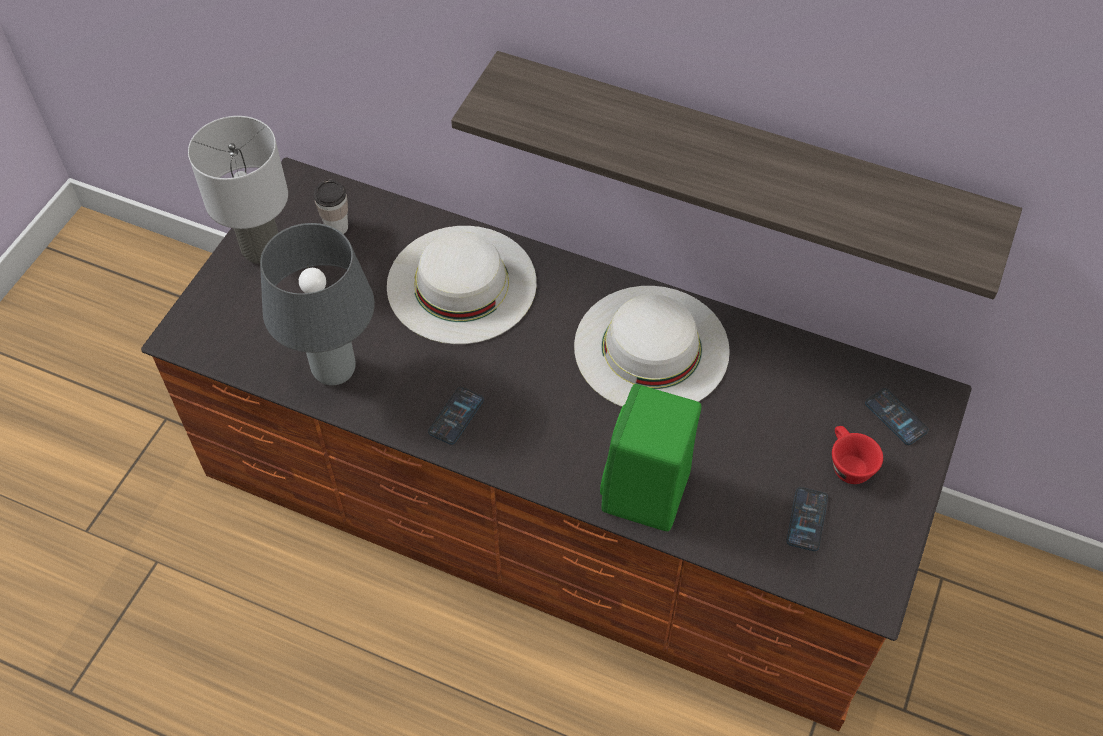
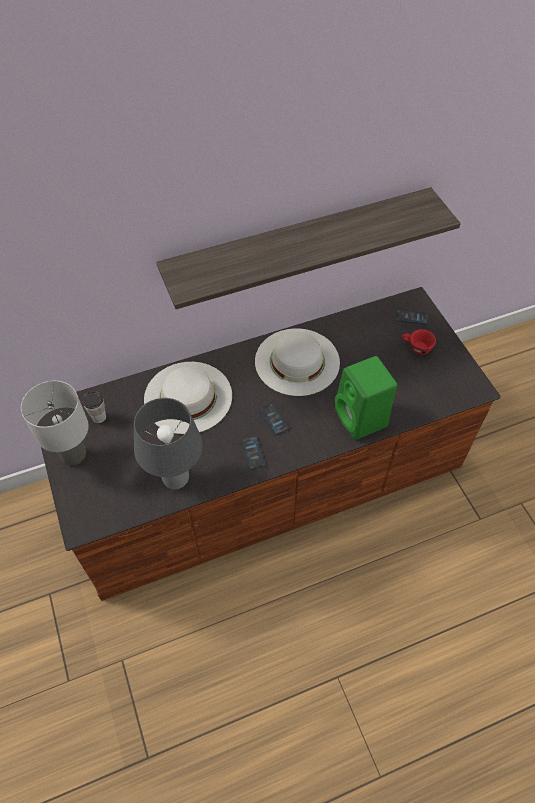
camera: 45 degrees left, 0 degrees up
phone [787,487,828,551] -> phone moved to [259,403,290,435]

